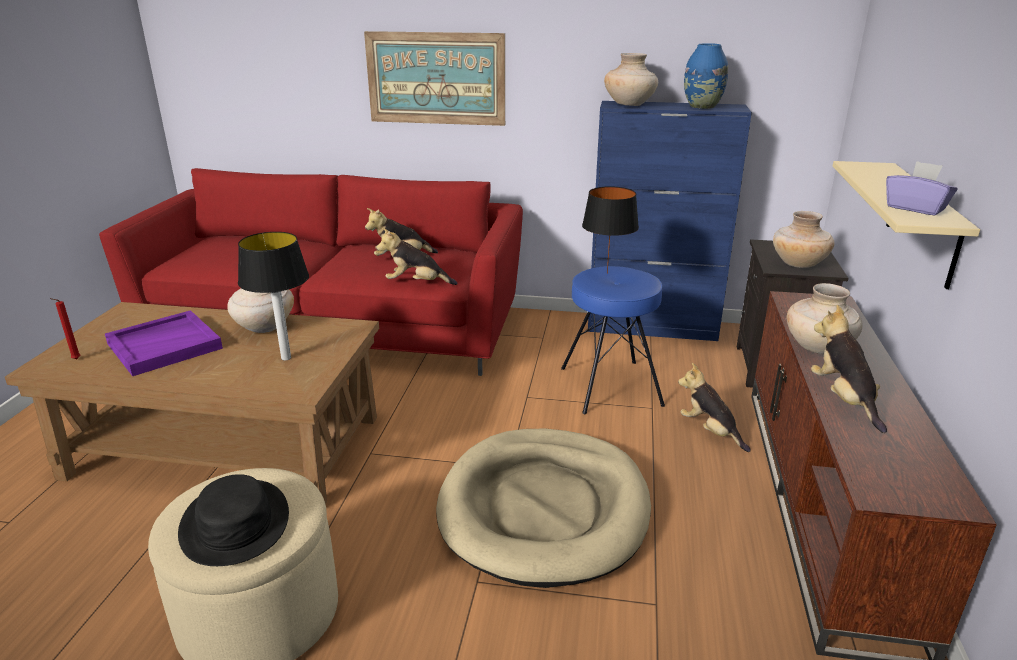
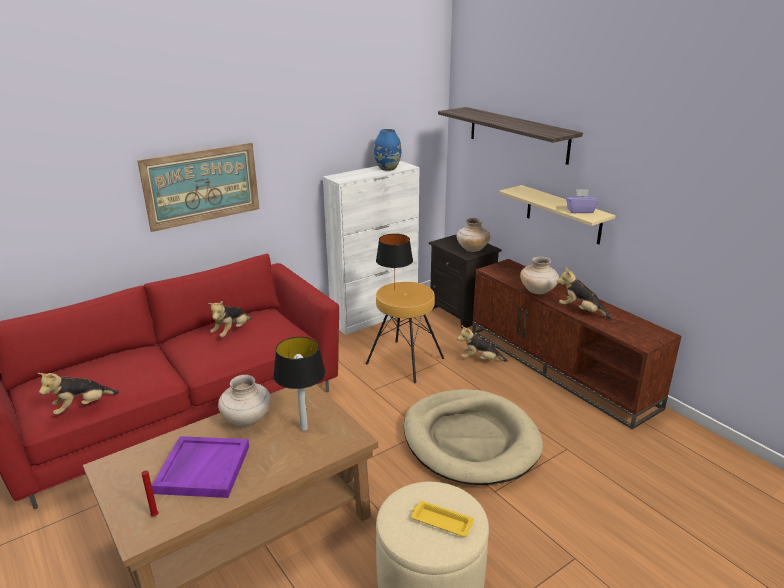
camera: 45 degrees left, 0 degrees up
black hat [178,474,289,566] -> yellow tray [411,501,474,537]
plush toy [376,228,457,285] -> plush toy moved to [37,373,119,415]
blue stool [561,266,665,414] -> brown stool [366,282,444,383]
blue cabinet [588,101,752,341] -> white cabinet [323,161,420,335]
beige vase [604,53,658,106] -> none
none -> shelf [438,107,583,165]

